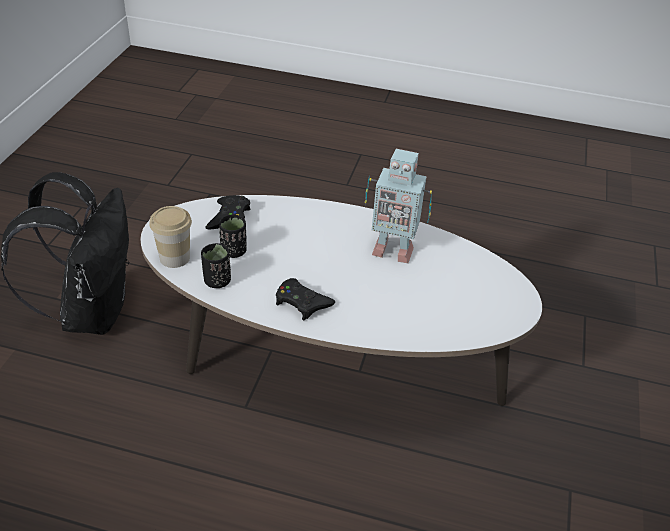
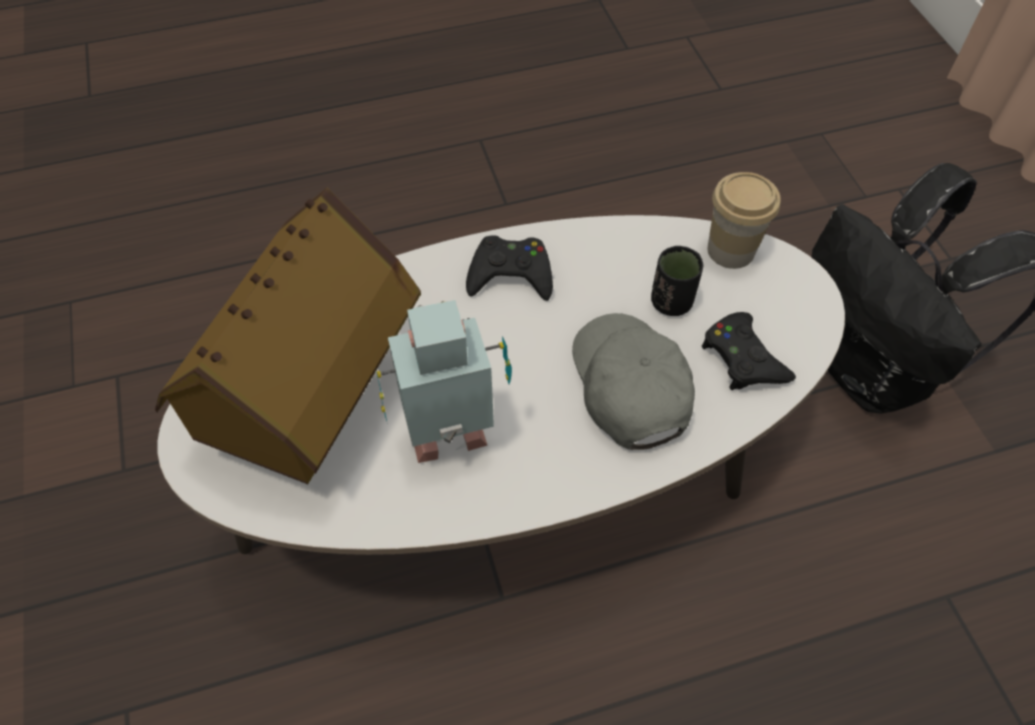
camera: 150 degrees right, 15 degrees up
black cup [201,243,231,288] -> none
none -> toy house [155,187,421,484]
none -> grey cap [572,313,695,450]

